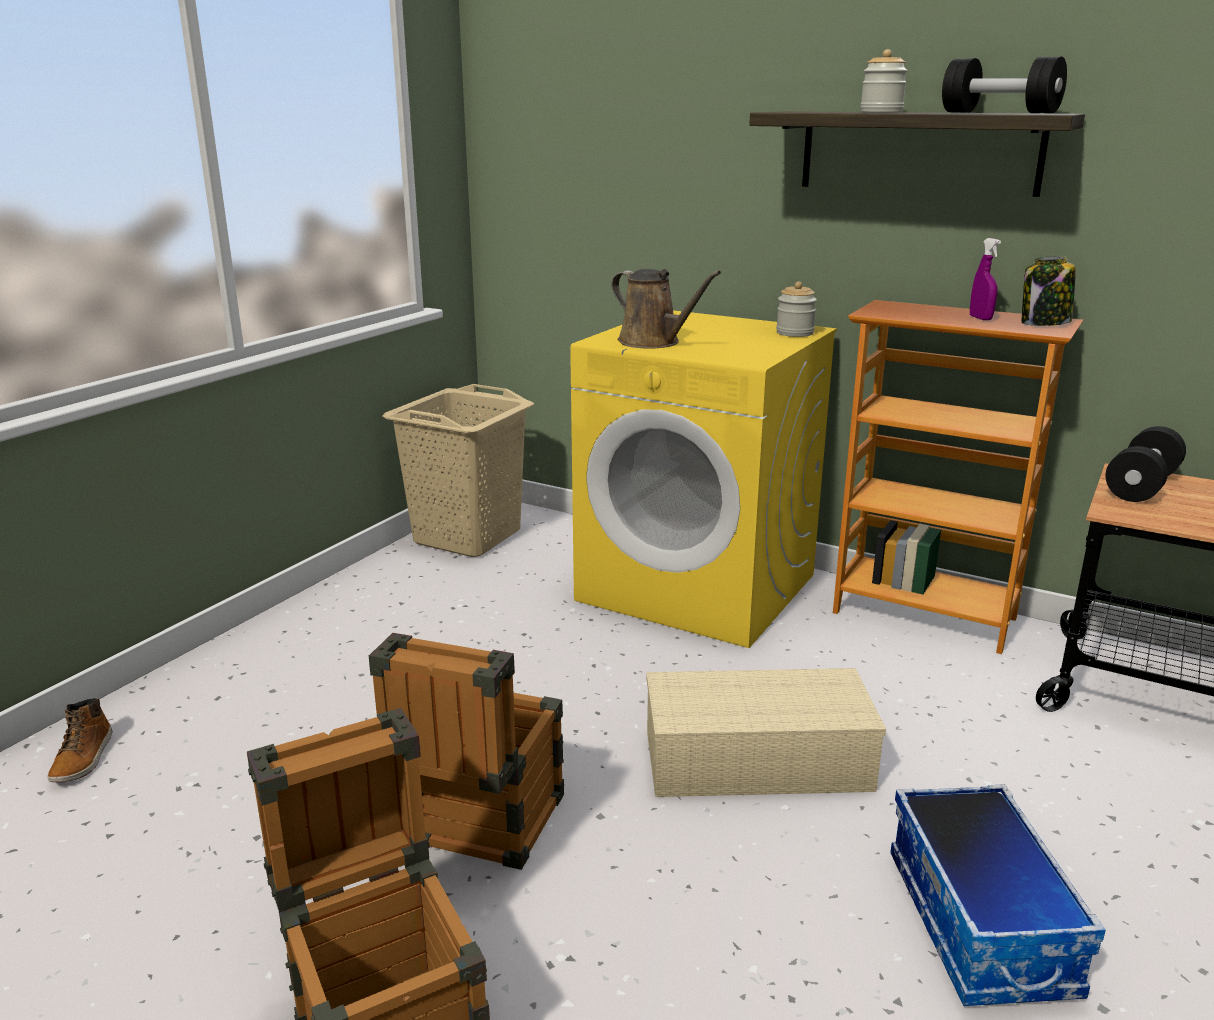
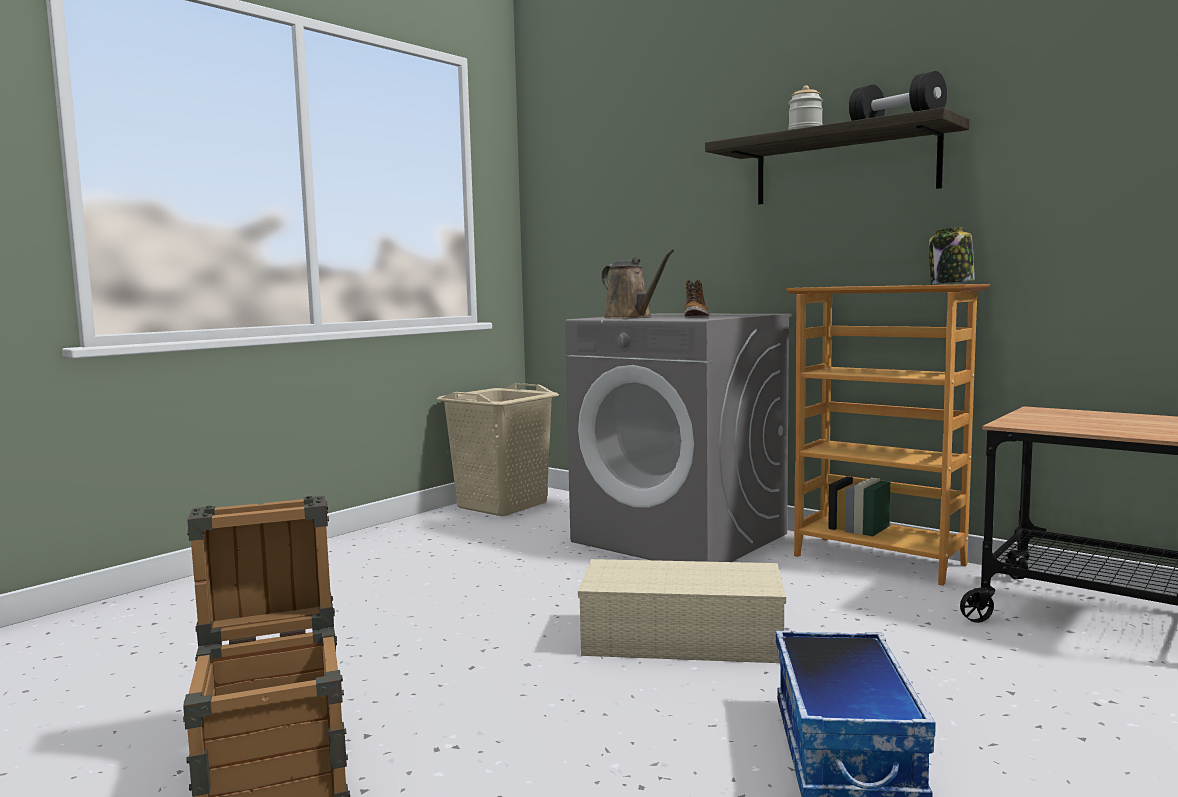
camera: 10 degrees right, 15 degrees down
boot [47,698,112,782] -> boot moved to [684,280,709,316]
crate [369,633,564,870] -> none
yellow washing machine [570,310,837,648] -> grey washing machine [565,313,792,562]
jar [776,281,817,337] -> none
purple spray bottle [970,238,1001,320] -> none
black dumbbell [1105,426,1186,502] -> none

